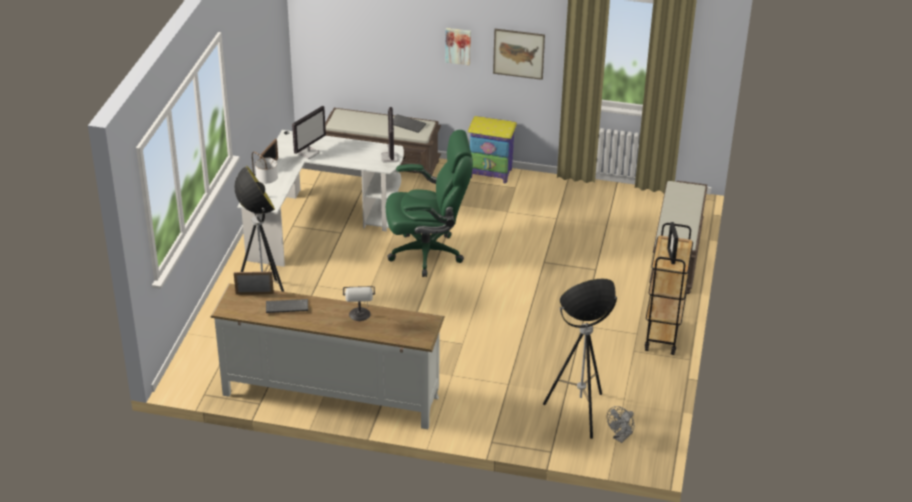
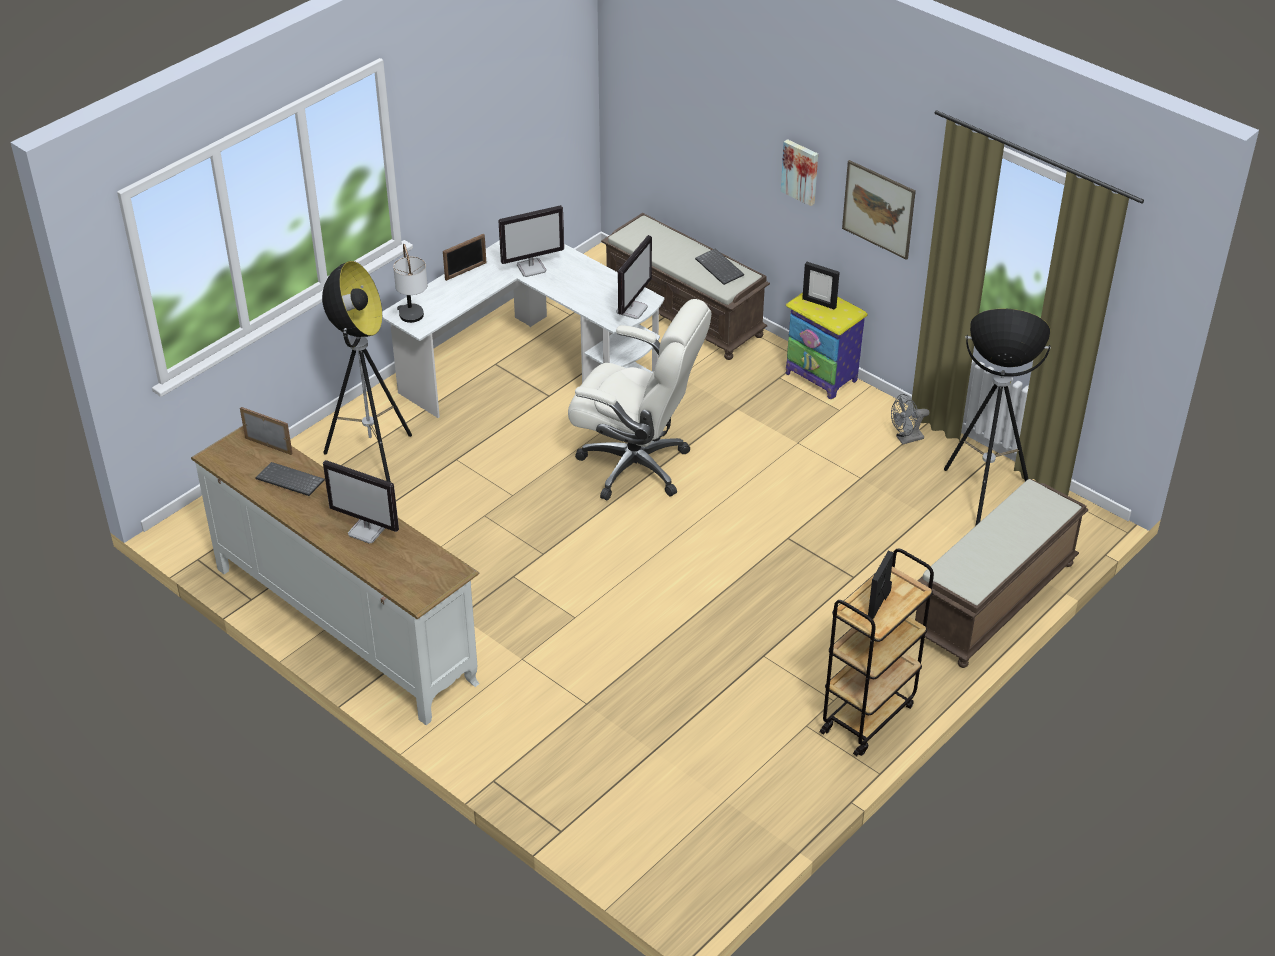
camera: 30 degrees right, 5 degrees up
table lamp [343,286,375,321] -> monitor [323,460,399,544]
green office chair [386,130,473,277] -> white office chair [568,299,711,501]
floor lamp [543,279,617,439] -> floor lamp moved to [944,308,1051,526]
grey fan [607,406,634,443] -> grey fan moved to [891,394,930,445]
none -> picture frame [802,262,840,310]

